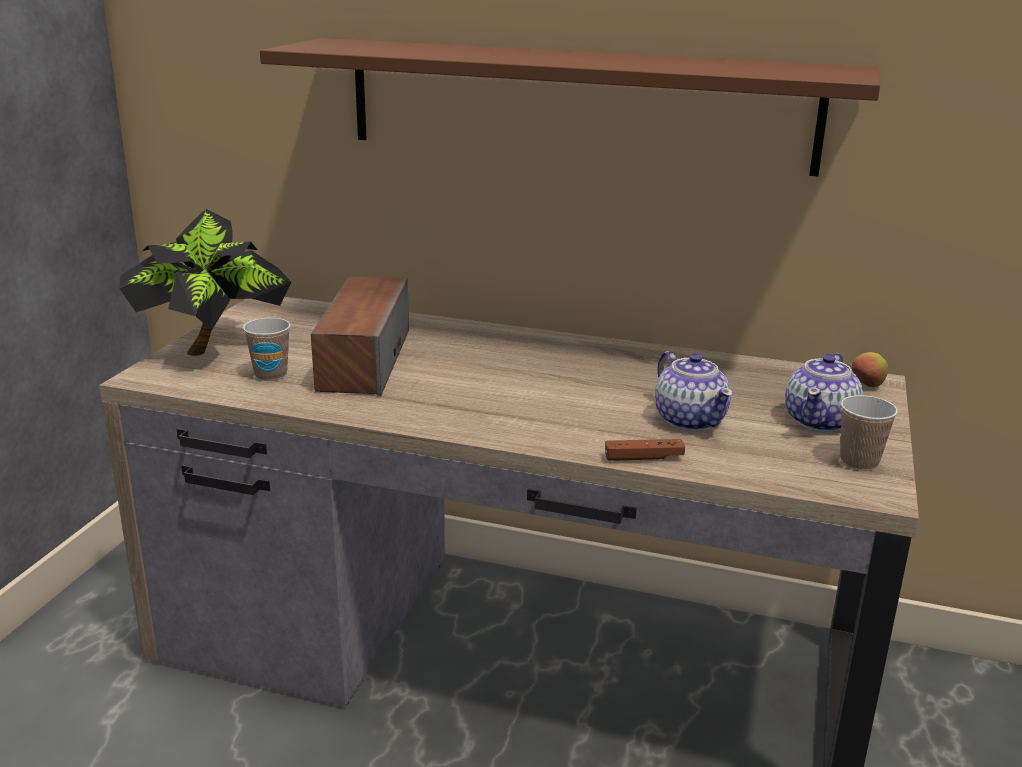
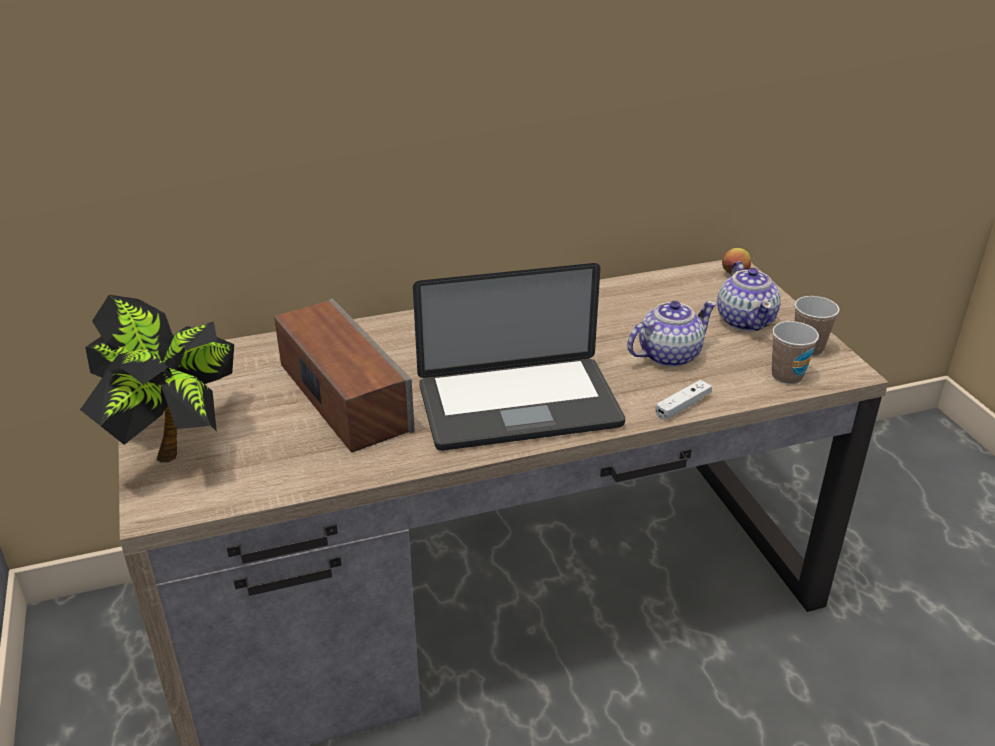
camera: 35 degrees left, 10 degrees up
cup [243,318,291,381] -> cup moved to [772,321,819,384]
brown shelf [260,38,880,176] -> none
brown game controller [605,439,685,461] -> white game controller [655,380,712,420]
teapot [655,351,733,431] -> teapot turned 60 degrees counterclockwise [627,301,717,367]
none -> laptop [413,263,625,451]

